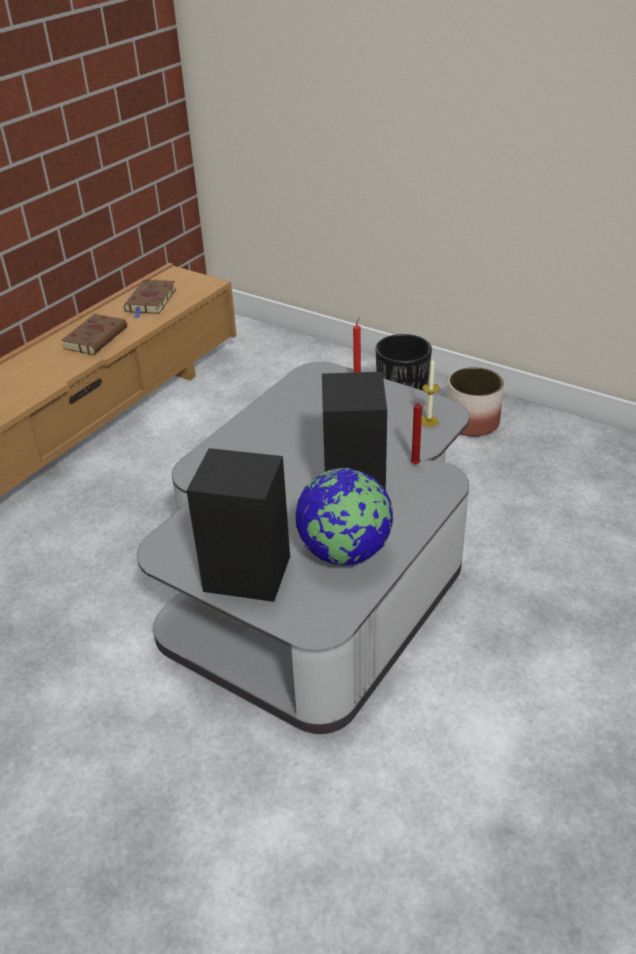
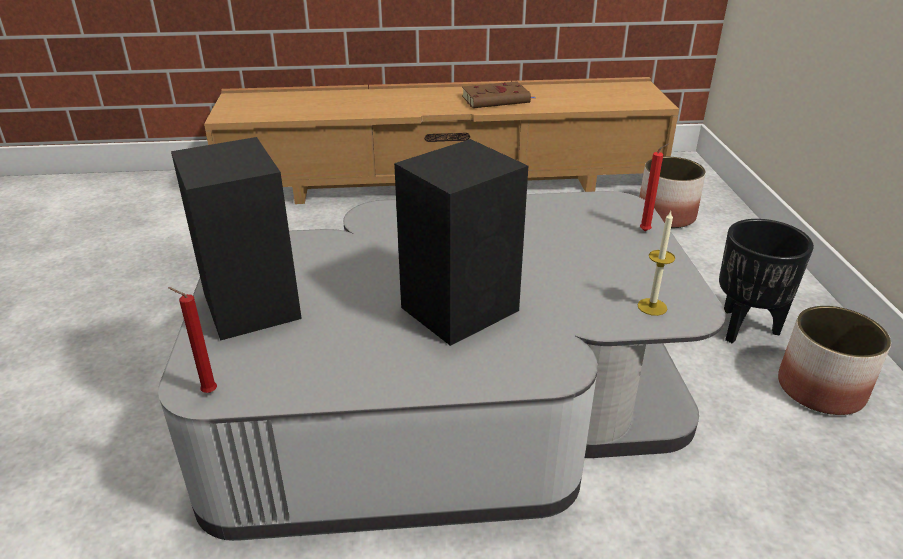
camera: 50 degrees right, 5 degrees down
brown book [124,279,176,319] -> none
globe [295,468,393,565] -> none
red candle [411,403,422,464] -> red candle moved to [168,287,217,393]
none -> planter [639,157,706,228]

